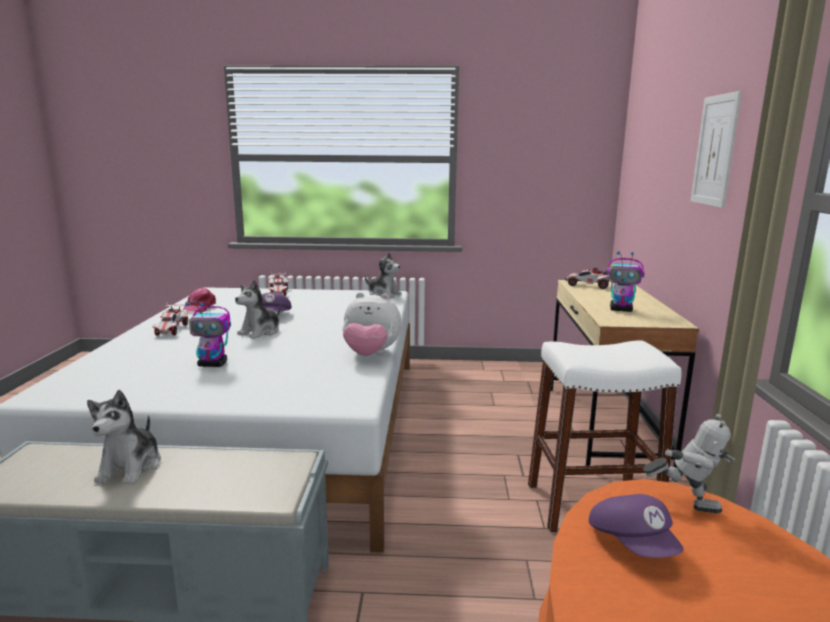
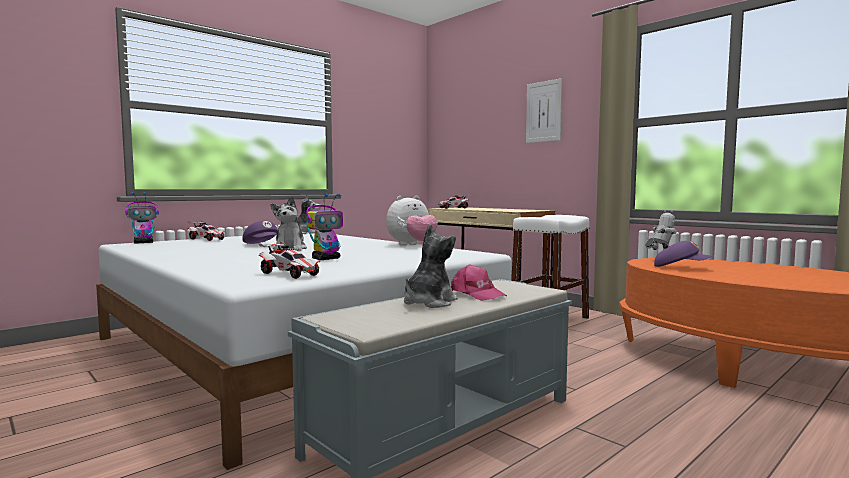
camera: 45 degrees left, 10 degrees down
plush toy [87,390,161,484] -> plush toy turned 105 degrees counterclockwise [404,224,457,308]
toy car [152,302,189,336] -> toy car moved to [259,241,320,279]
pink cap [184,288,216,313] -> pink cap moved to [451,264,507,301]
toy robot [606,251,645,312] -> toy robot moved to [126,192,159,244]

